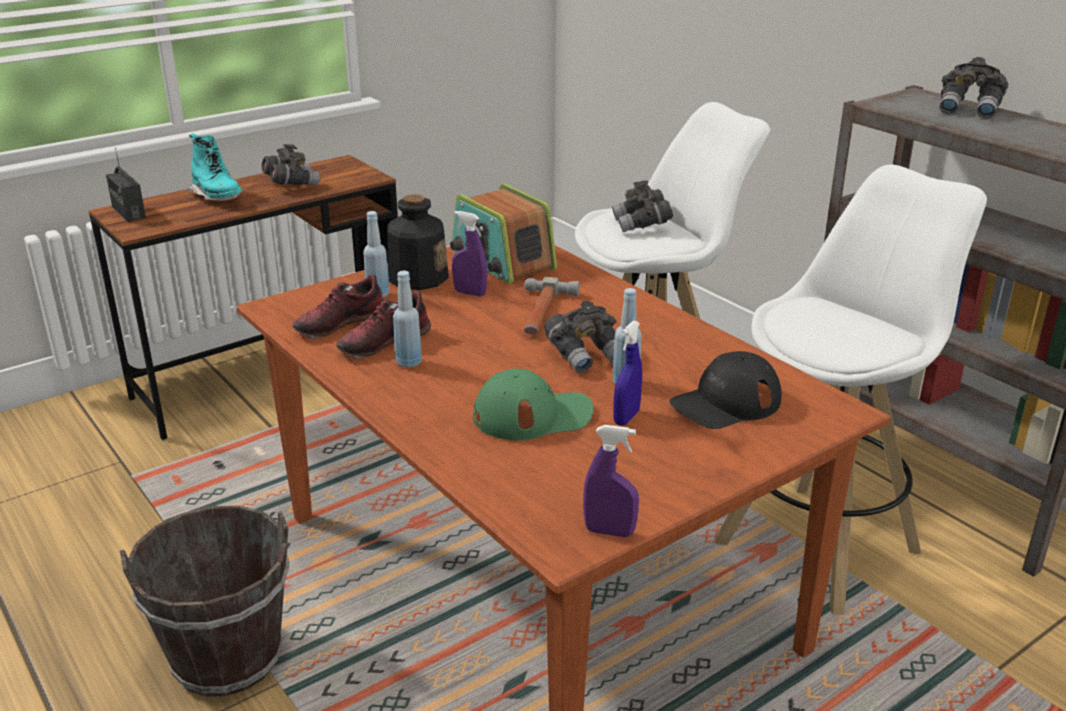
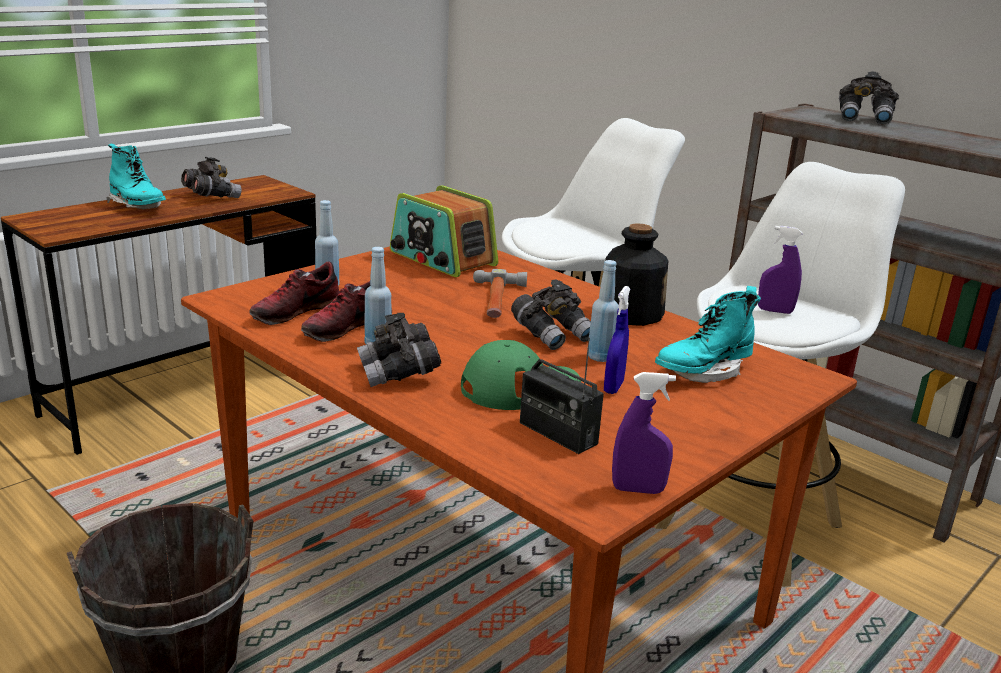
camera: 10 degrees left, 5 degrees down
radio [106,148,146,222] -> radio moved to [520,337,604,454]
bottle [387,194,449,290] -> bottle moved to [605,223,668,326]
purple spray bottle [452,211,487,296] -> purple spray bottle moved to [758,226,802,314]
grey binoculars [612,180,673,232] -> grey binoculars moved to [357,313,441,387]
black cap [669,351,782,429] -> turquoise boot [655,286,761,383]

